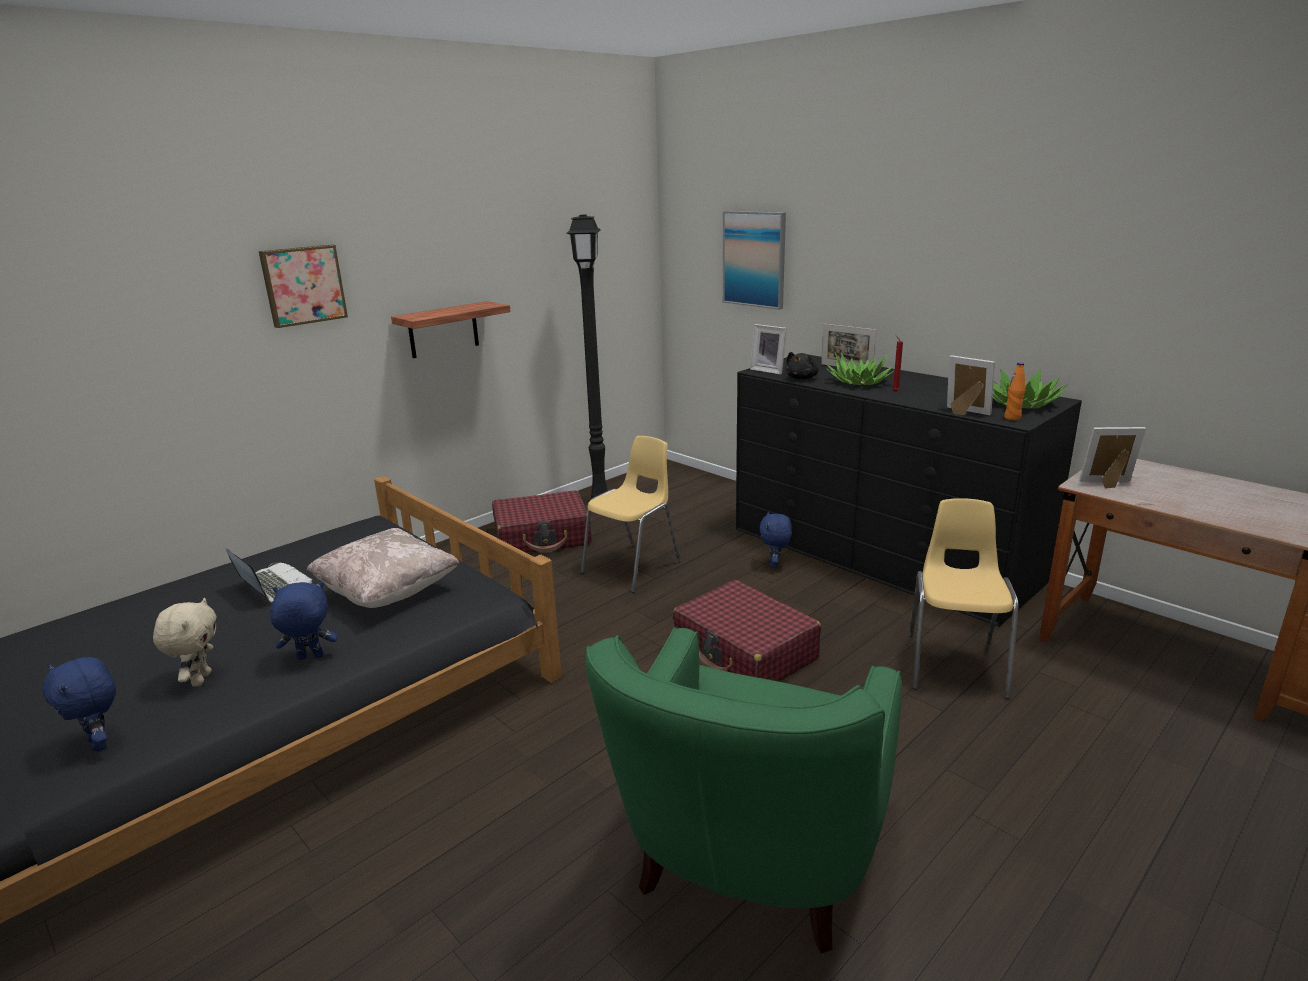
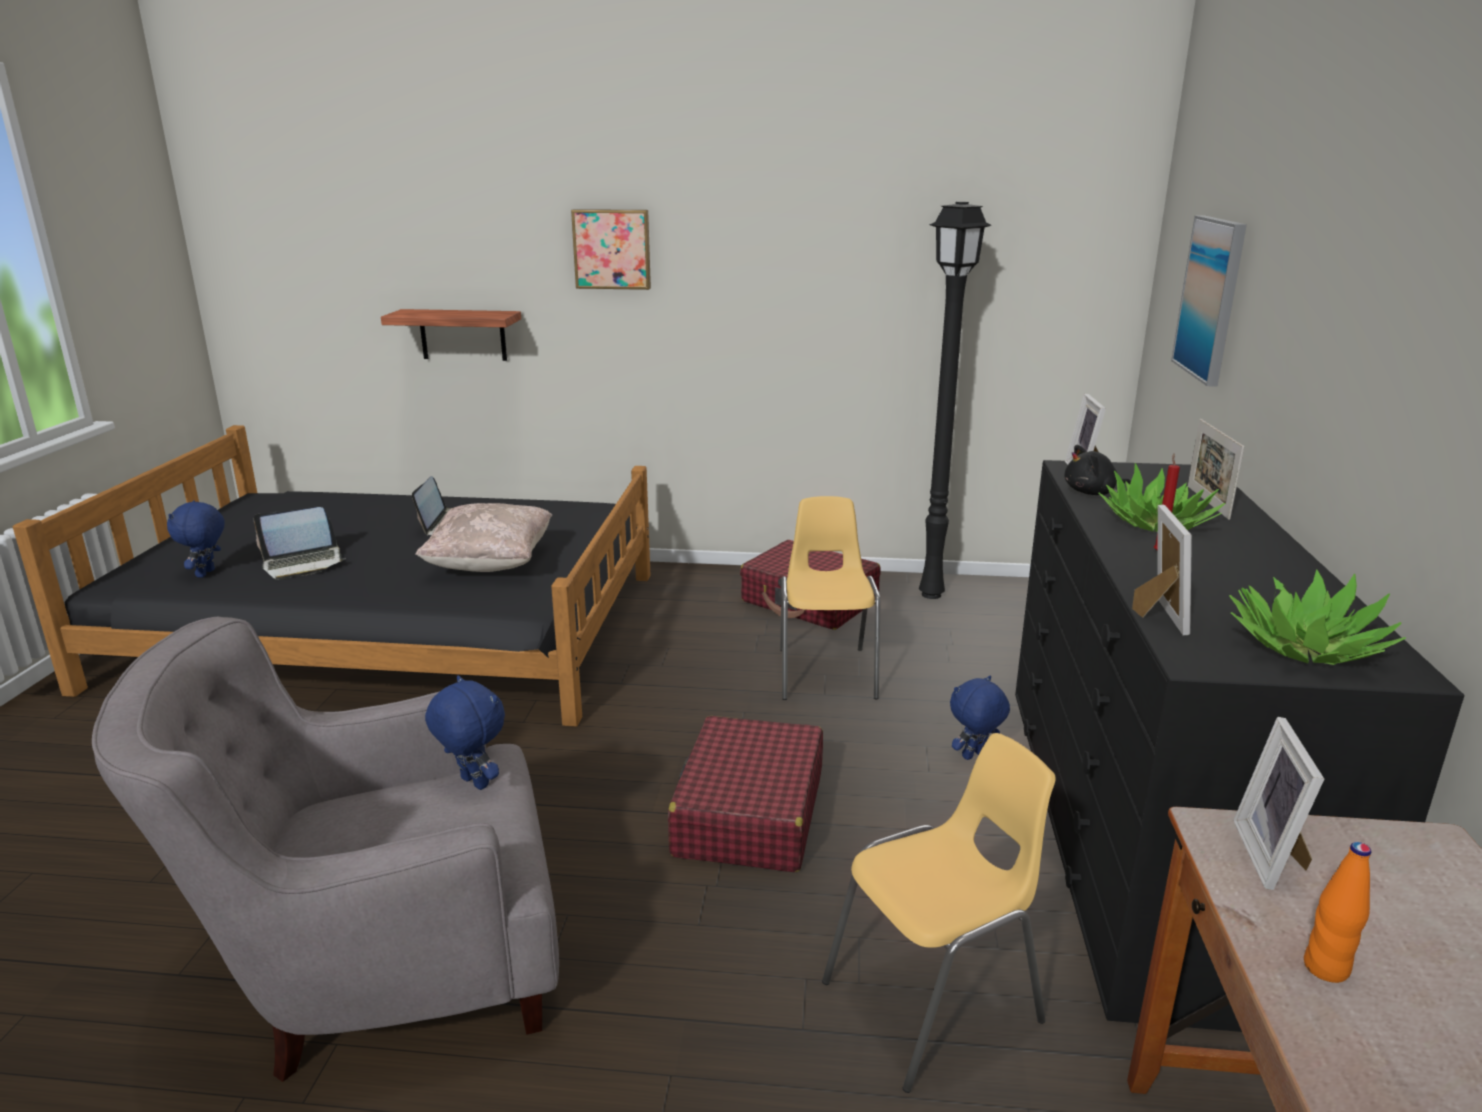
camera: 50 degrees right, 0 degrees up
beige plush toy [153,598,217,687] -> laptop [254,507,346,580]
blue plush toy [270,582,337,660] -> blue plush toy moved to [425,676,505,790]
shelf [391,301,511,358] -> shelf moved to [381,309,521,361]
yellow chair [581,436,681,593] -> yellow chair turned 90 degrees counterclockwise [780,496,880,700]
green armchair [585,627,902,953] -> grey armchair [92,617,559,1082]
orange bottle [1004,362,1025,420] -> orange bottle moved to [1304,842,1371,983]
picture frame [1079,427,1146,489] -> picture frame turned 135 degrees counterclockwise [1233,717,1324,890]

